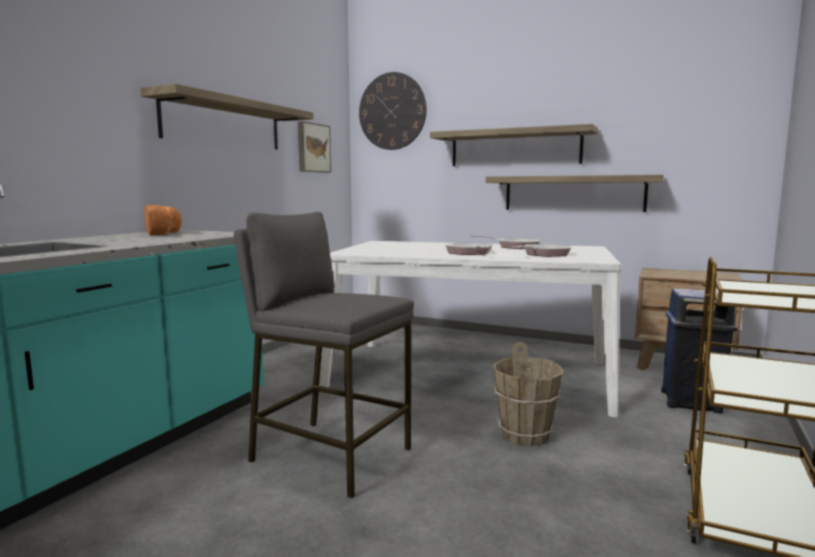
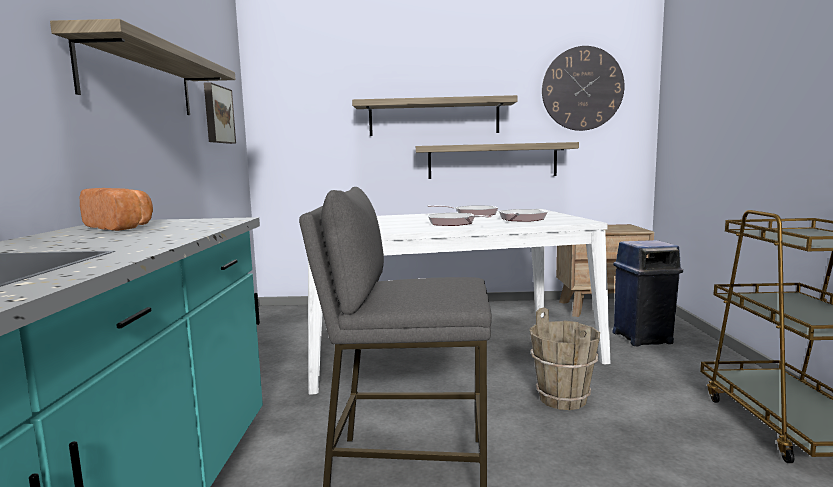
camera: 25 degrees left, 0 degrees up
wall clock [359,72,427,150] -> wall clock moved to [542,46,625,131]

